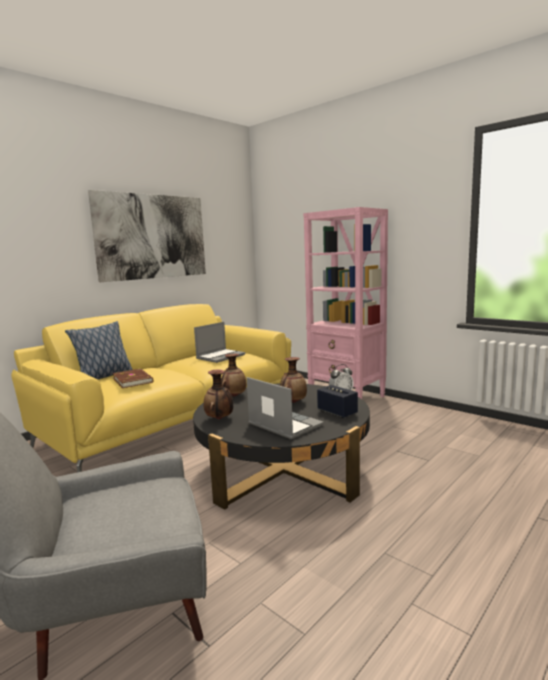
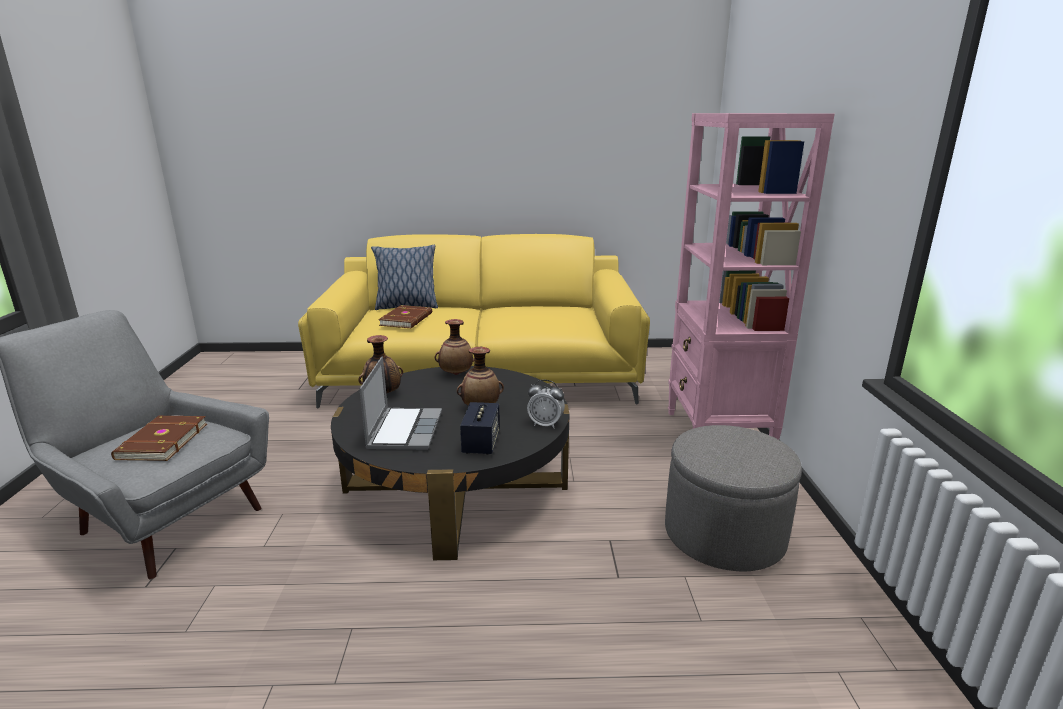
camera: 45 degrees right, 10 degrees up
picture [88,190,206,282] -> none
laptop [194,322,245,363] -> none
none -> brown book [111,416,207,461]
none -> grey ottoman [665,425,802,571]

